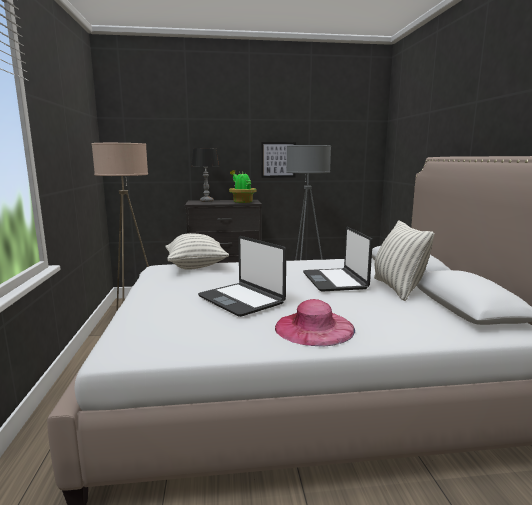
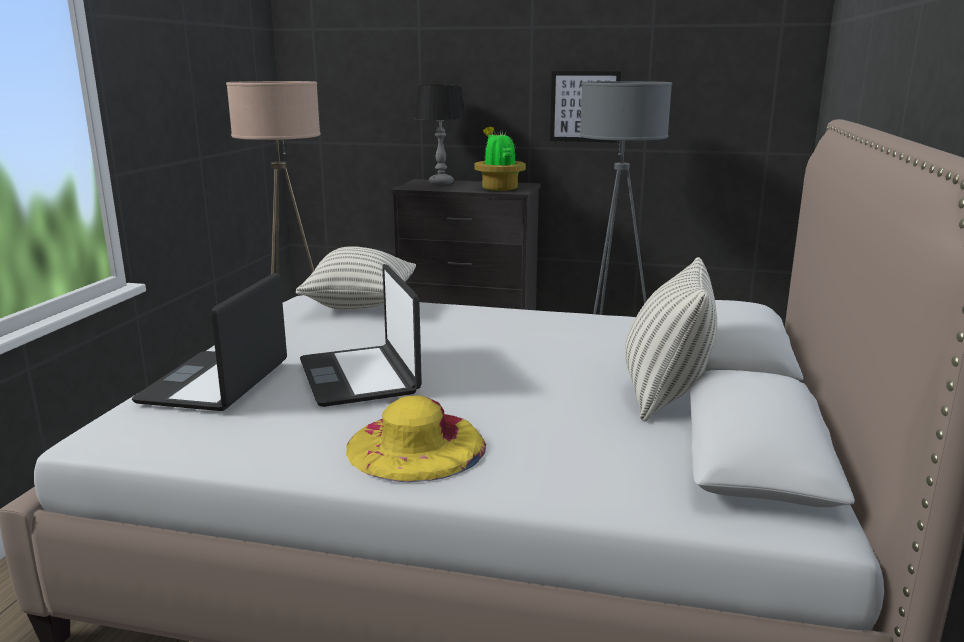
camera: 20 degrees right, 5 degrees up
pink hat [275,299,355,346] -> yellow hat [346,395,486,482]
laptop [303,227,373,292] -> laptop moved to [132,273,287,411]

